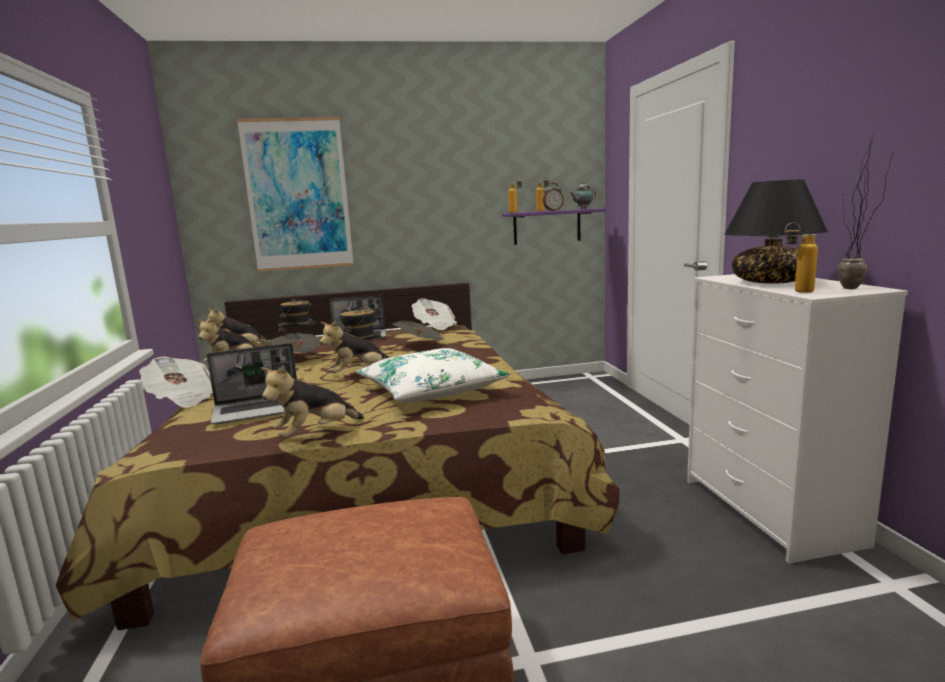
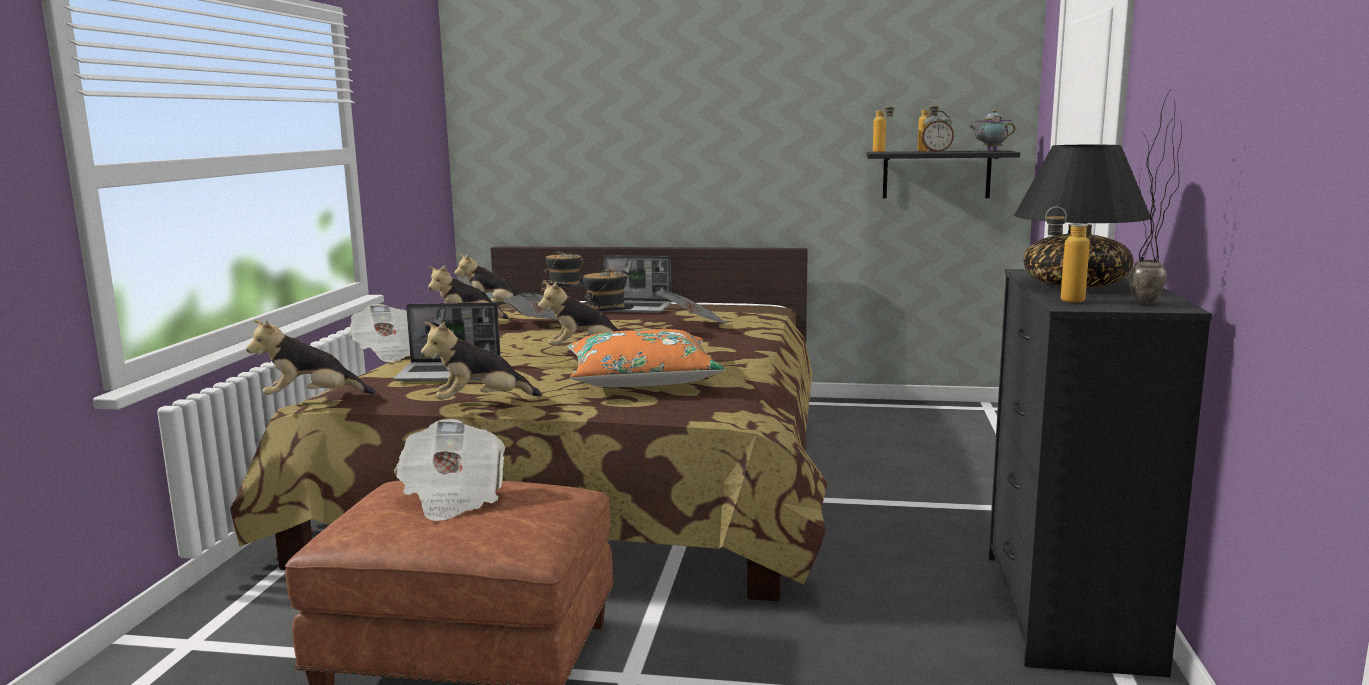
camera: 20 degrees right, 0 degrees up
picture [237,117,354,272] -> none
white pillow [357,348,510,403] -> orange pillow [568,329,725,387]
newspaper [412,298,457,330] -> newspaper moved to [395,419,505,521]
purple shelf [502,208,606,245] -> black shelf [866,150,1020,199]
white dresser [687,274,908,564] -> black dresser [988,269,1212,677]
none -> plush toy [246,319,376,395]

